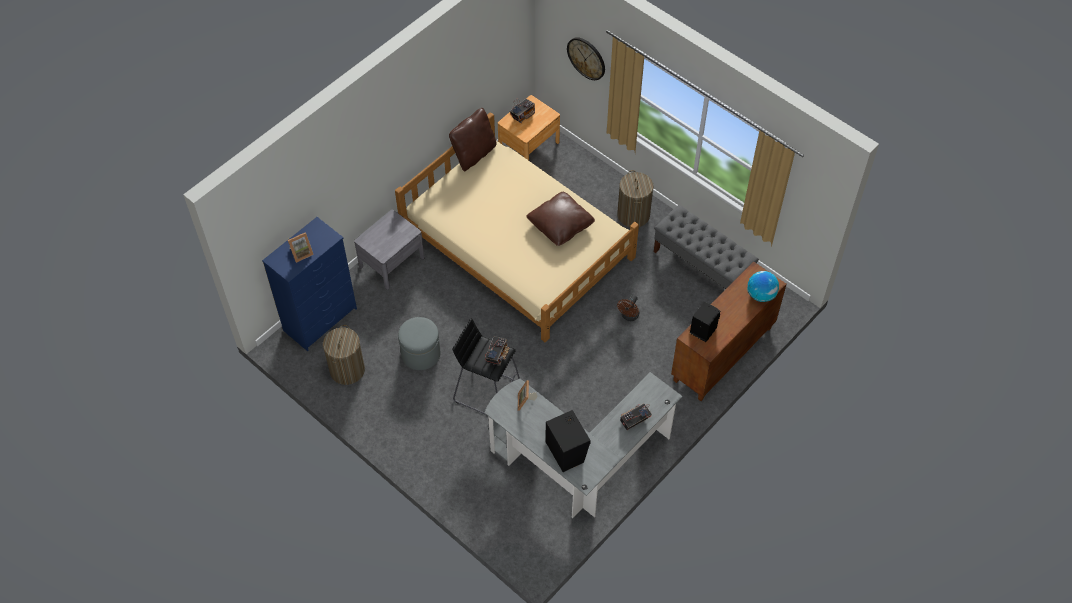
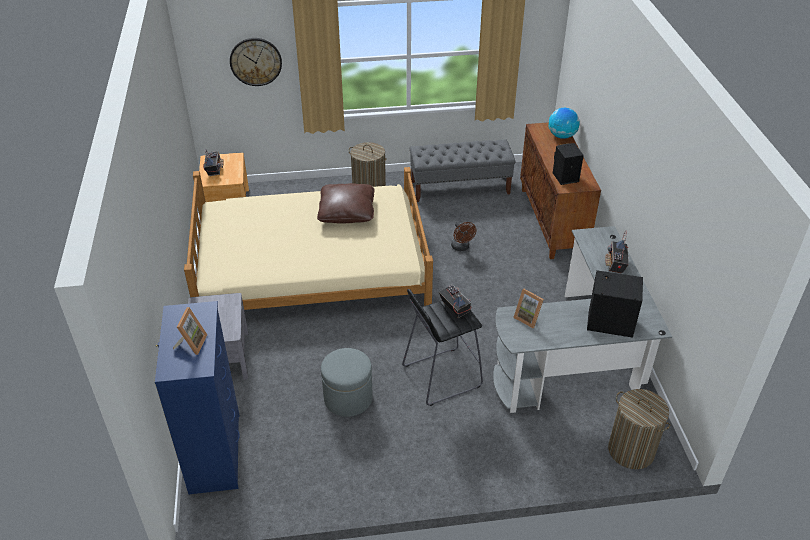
camera: 50 degrees left, 15 degrees down
laundry basket [323,325,365,385] -> laundry basket moved to [608,389,670,469]
brown pillow [449,108,497,171] -> none

